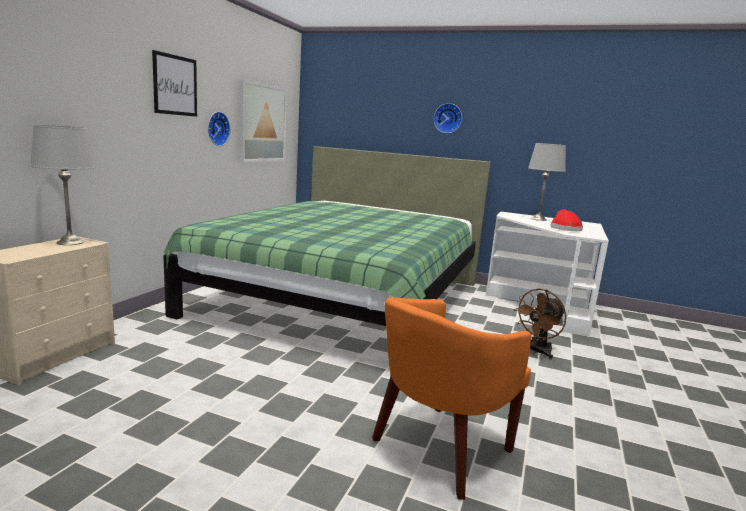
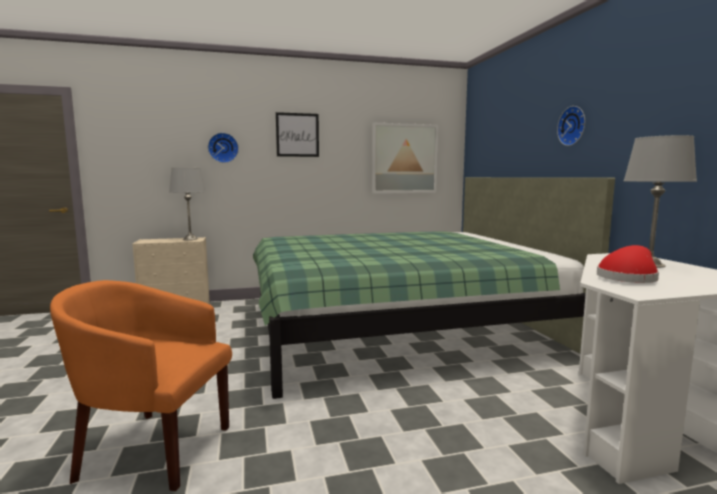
camera: 55 degrees right, 5 degrees down
wall clock [208,112,230,146] -> wall clock moved to [208,133,239,163]
brown fan [513,289,566,359] -> none

